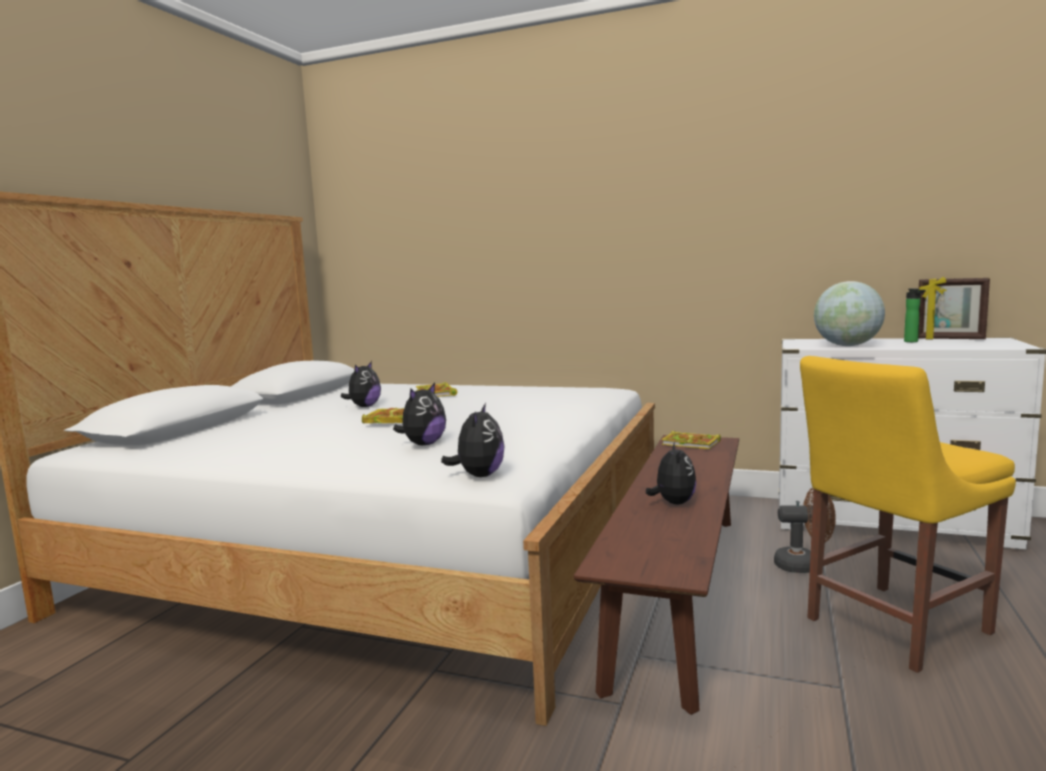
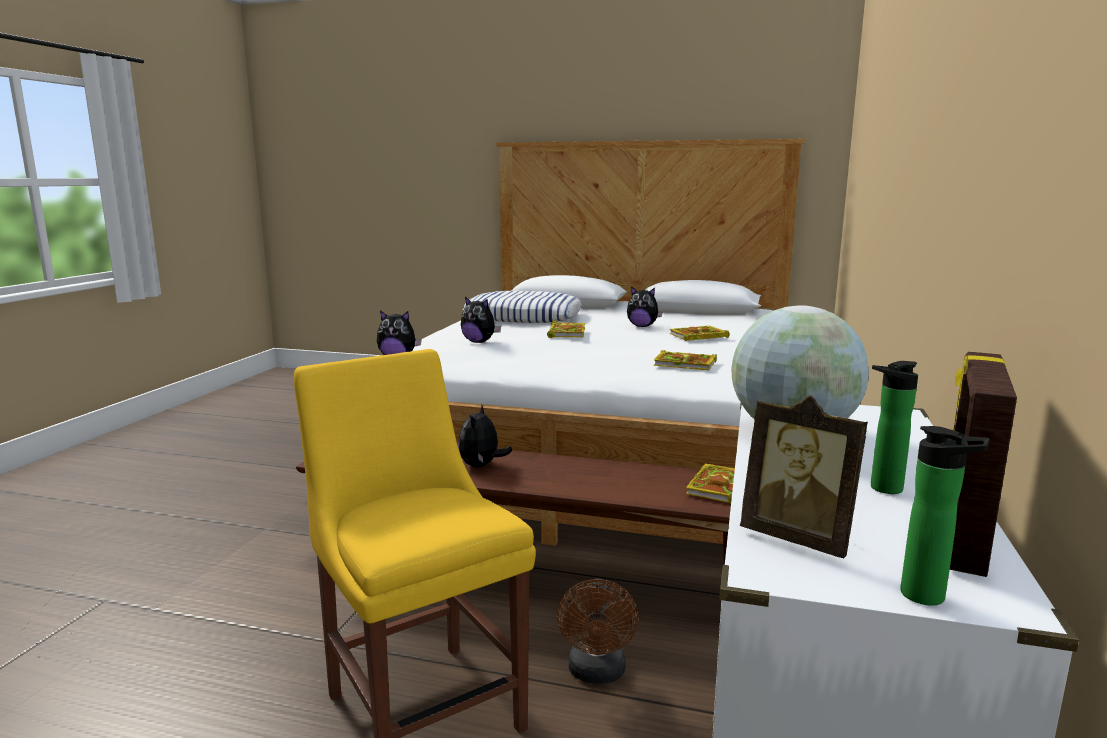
camera: 85 degrees right, 5 degrees up
plush toy [646,442,696,504] -> plush toy turned 105 degrees clockwise [458,404,512,467]
none -> pillow [463,291,582,323]
none -> book [653,350,717,370]
none -> picture frame [740,395,868,558]
none -> bottle [900,426,990,606]

